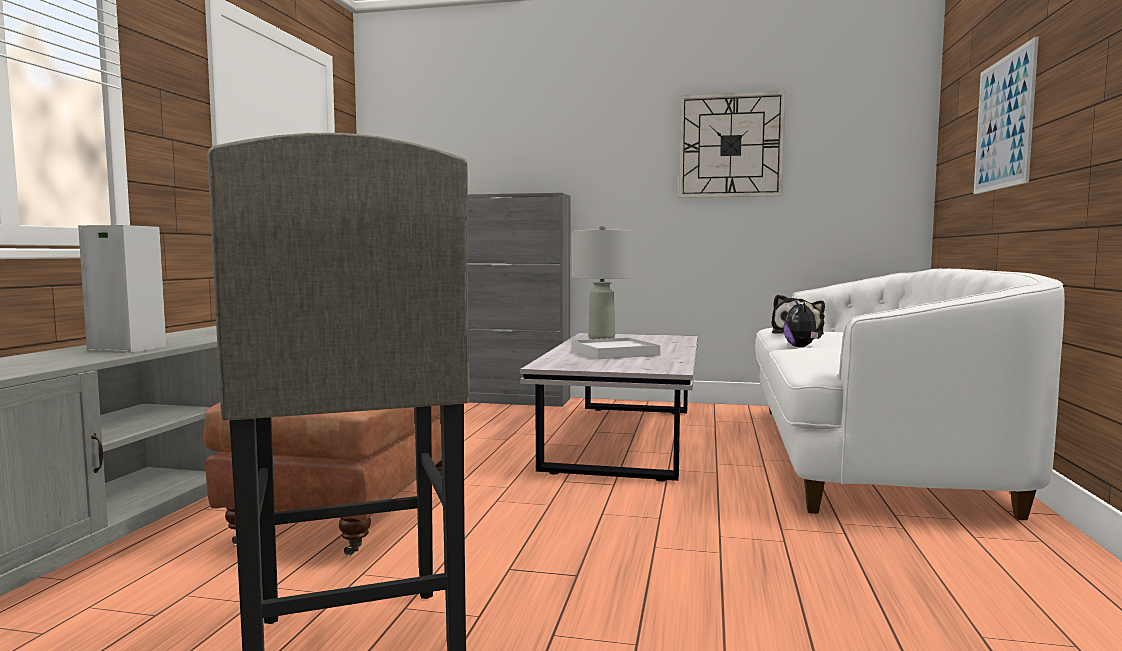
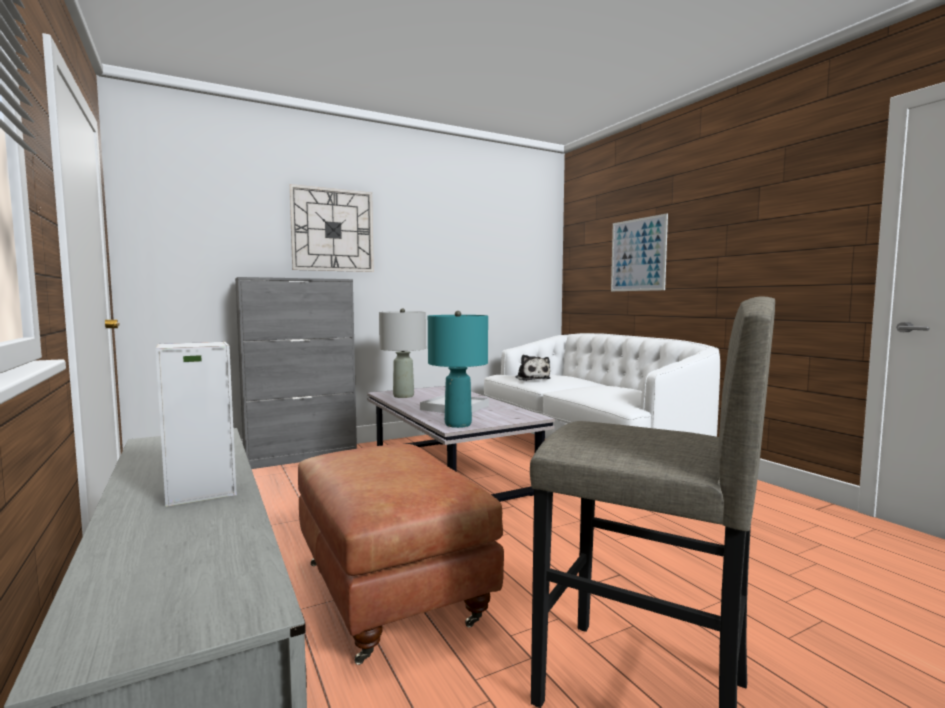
camera: 40 degrees left, 0 degrees up
wall clock [679,91,786,198] -> wall clock moved to [289,184,374,272]
plush toy [783,301,822,347] -> none
none -> turquoise table lamp [428,311,488,428]

